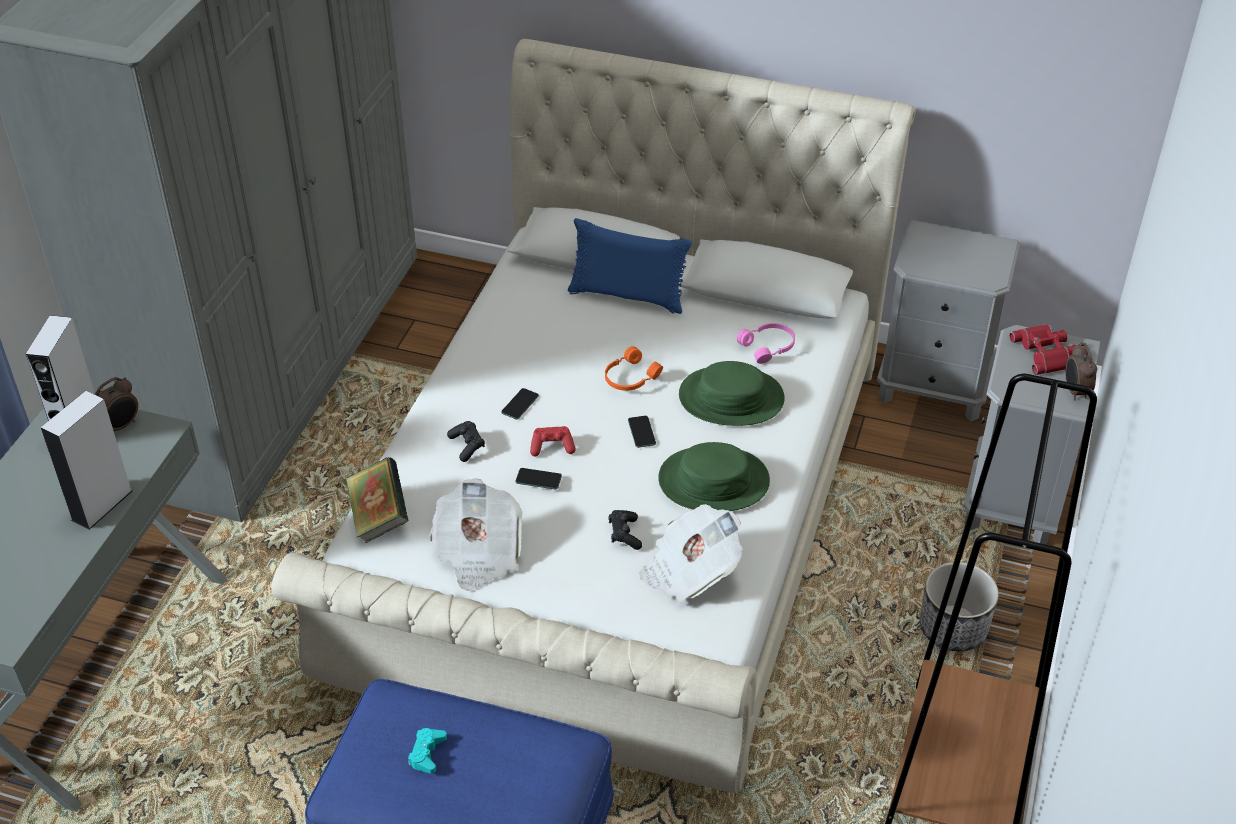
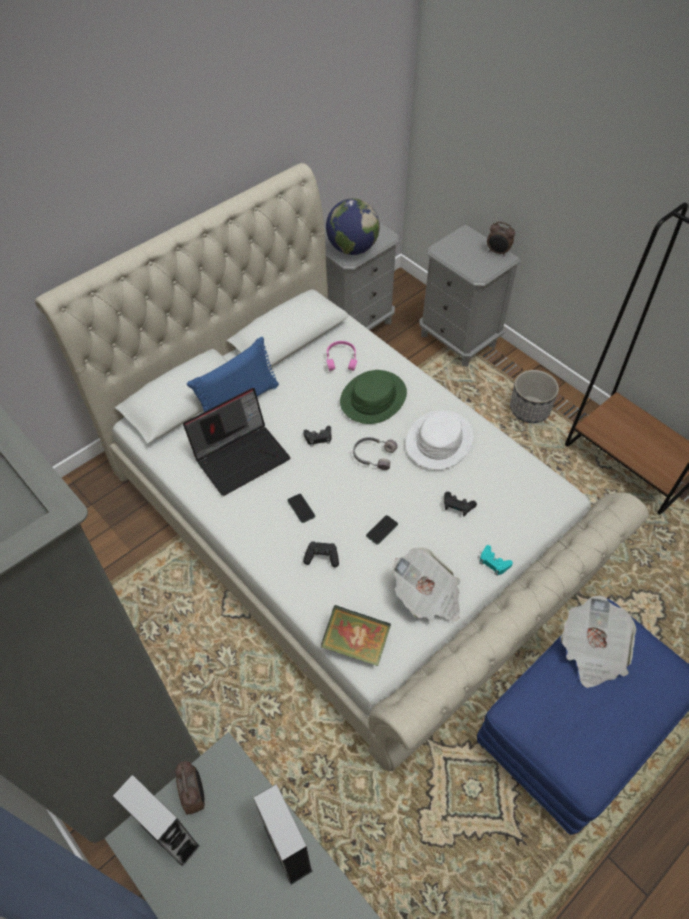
camera: 60 degrees left, 10 degrees up
turquoise game controller [408,728,447,774] -> turquoise game controller moved to [479,545,513,576]
red game controller [530,426,576,457] -> none
orange headphones [605,346,663,391] -> black game controller [303,426,331,447]
phone [628,416,656,448] -> grey headphones [353,437,398,470]
newspaper [640,504,743,604] -> newspaper moved to [561,596,637,688]
green hat [658,442,770,511] -> white hat [406,410,474,470]
red binoculars [1009,324,1076,375] -> none
none -> laptop [183,388,290,496]
none -> globe [326,198,380,255]

